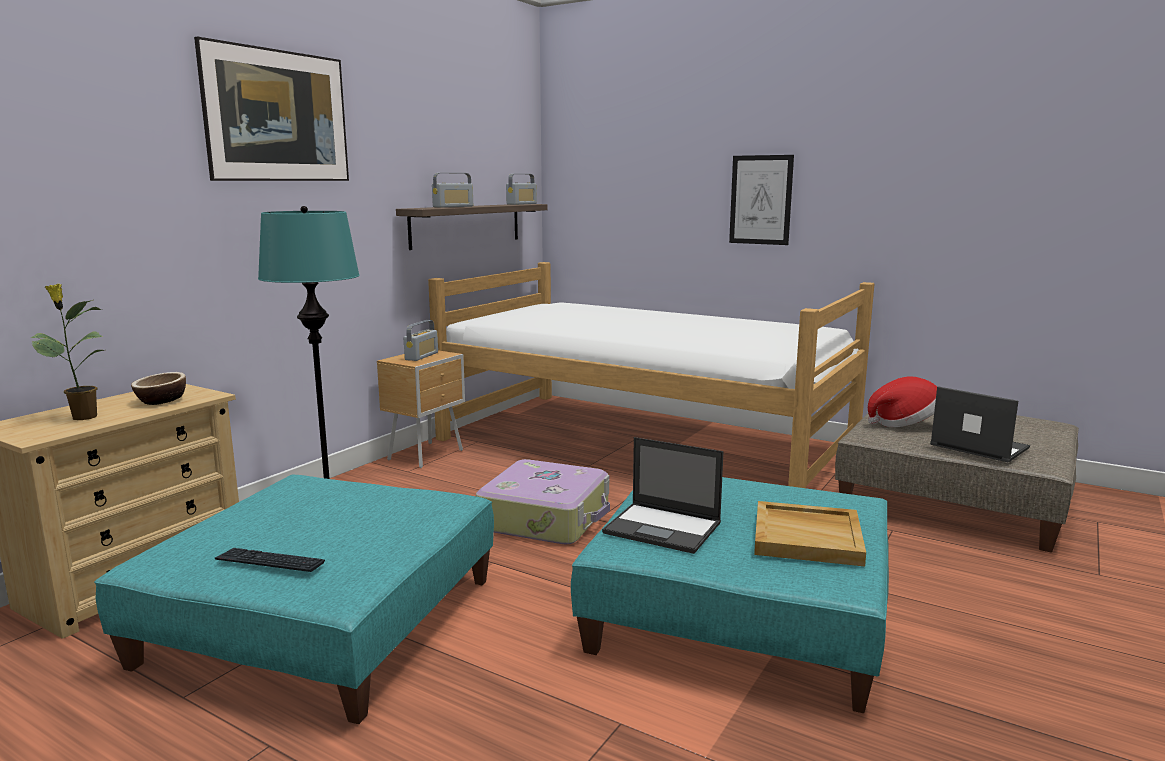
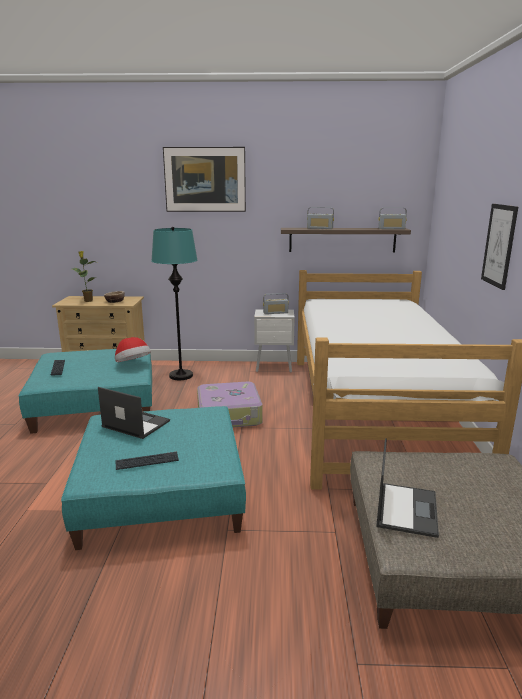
camera: 60 degrees right, 5 degrees up
brown nightstand [377,350,465,468] -> white nightstand [254,309,295,373]
laptop [602,437,724,554] -> laptop turned 120 degrees clockwise [98,387,170,439]
beige tray [754,501,866,567] -> keyboard [115,452,179,470]
hat [868,376,937,427] -> hat moved to [115,337,151,362]

